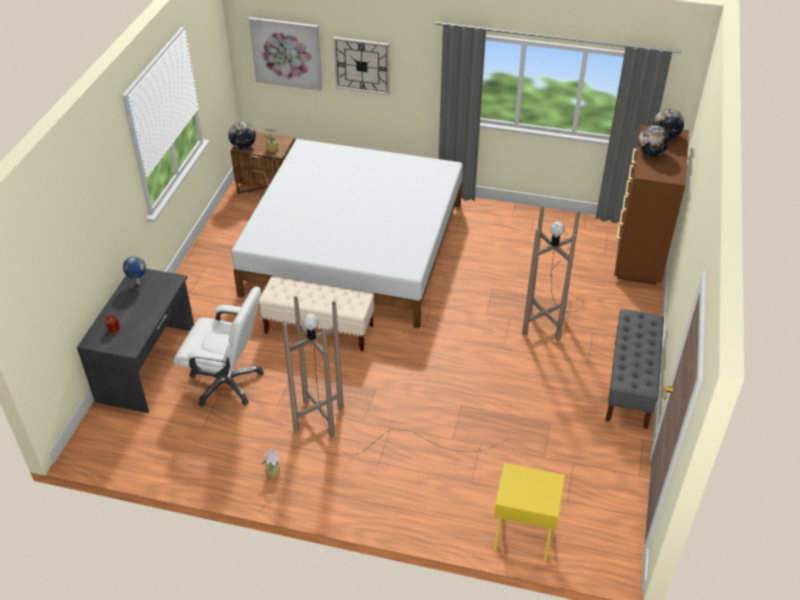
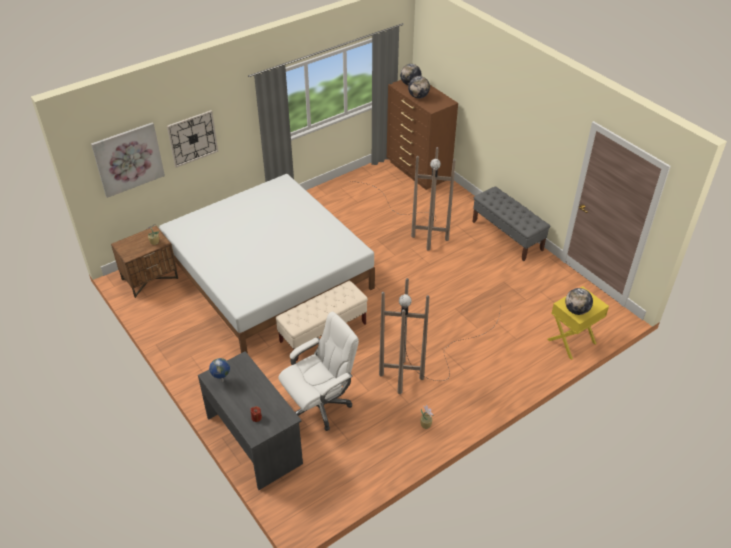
camera: 50 degrees left, 0 degrees up
globe [228,122,256,149] -> globe moved to [565,288,593,315]

